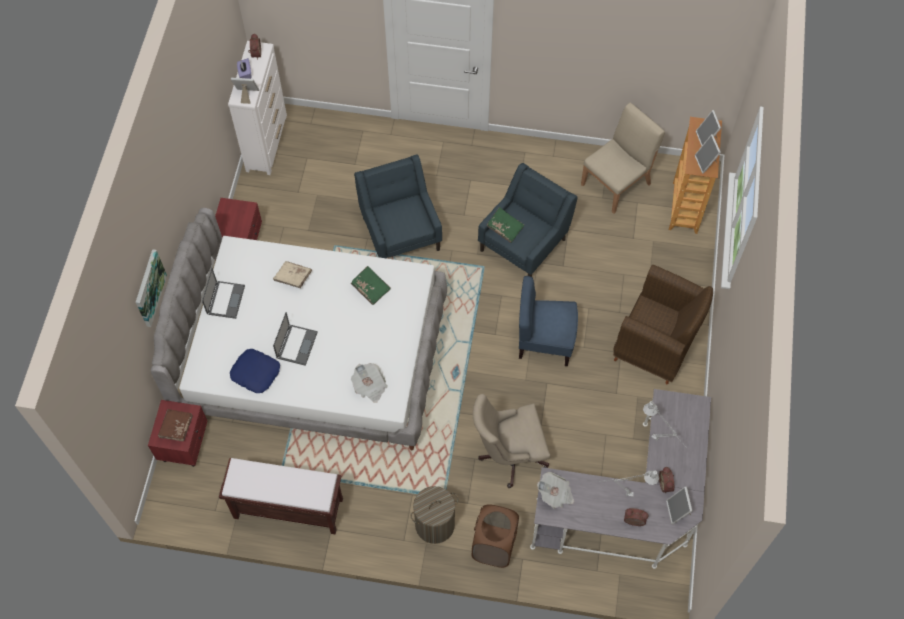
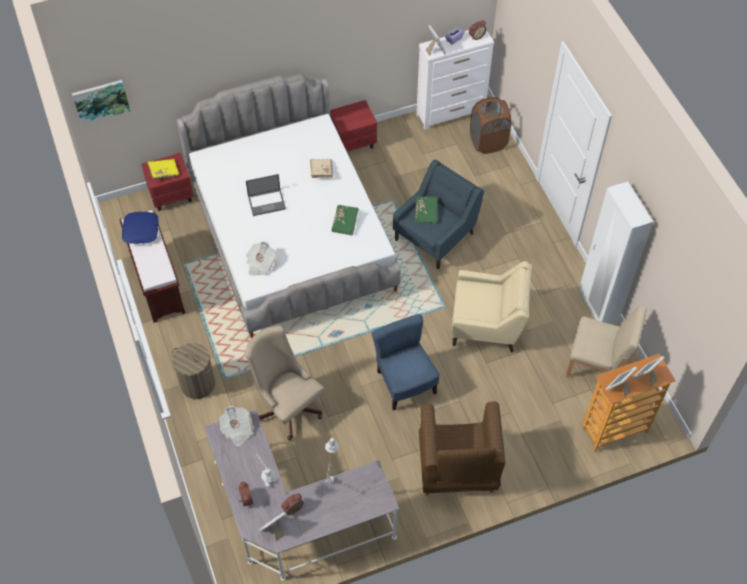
camera: 60 degrees right, 5 degrees down
picture [136,249,167,327] -> picture moved to [72,80,130,125]
brown book [158,409,193,441] -> yellow book [147,159,179,180]
laptop [202,268,245,319] -> none
blue pillow [230,349,280,393] -> blue pillow moved to [122,212,159,244]
brown laundry basket [472,504,519,568] -> brown laundry basket moved to [470,97,511,154]
blue armchair [478,163,578,277] -> beige armchair [452,261,532,352]
green book [487,207,524,243] -> green book moved to [415,196,438,224]
none -> white wardrobe [579,181,653,325]

